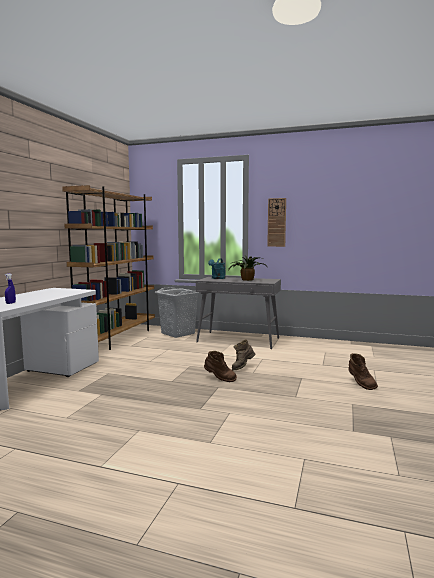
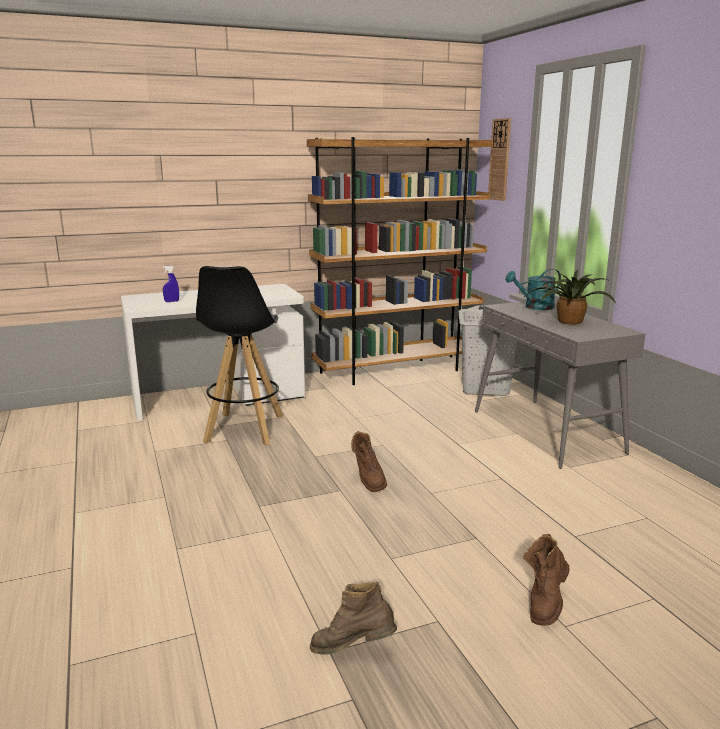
camera: 50 degrees right, 10 degrees up
brown boot [232,339,255,371] -> brown boot moved to [310,581,397,655]
wall clock [267,198,286,247] -> wall clock moved to [488,118,511,201]
none -> black stool [196,266,284,445]

